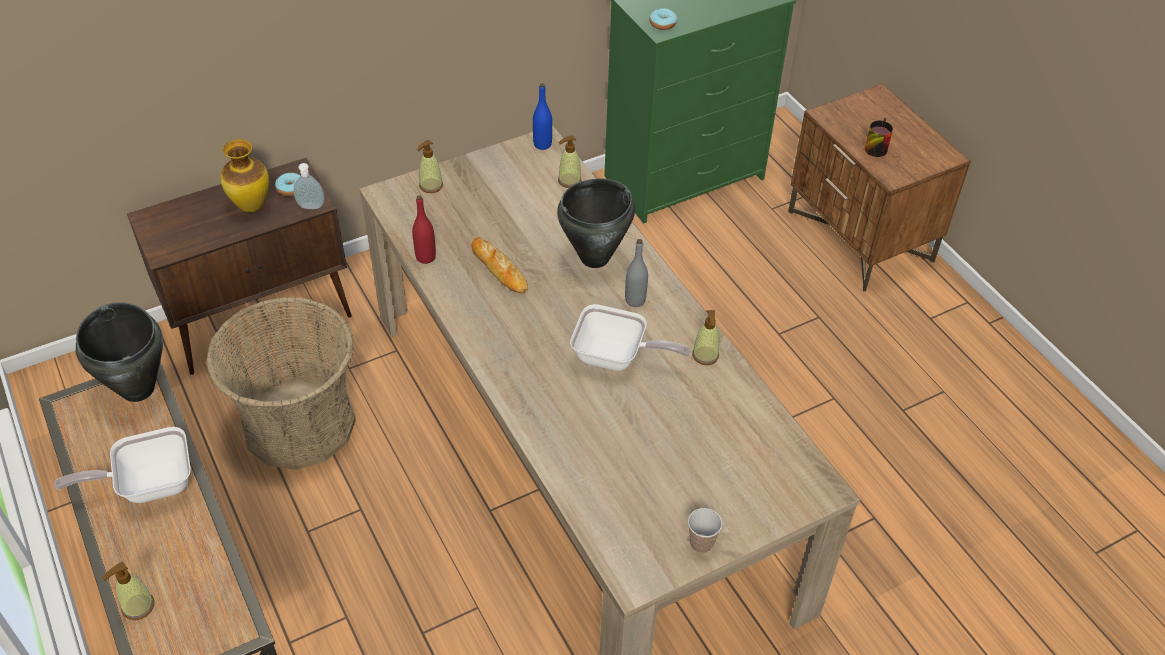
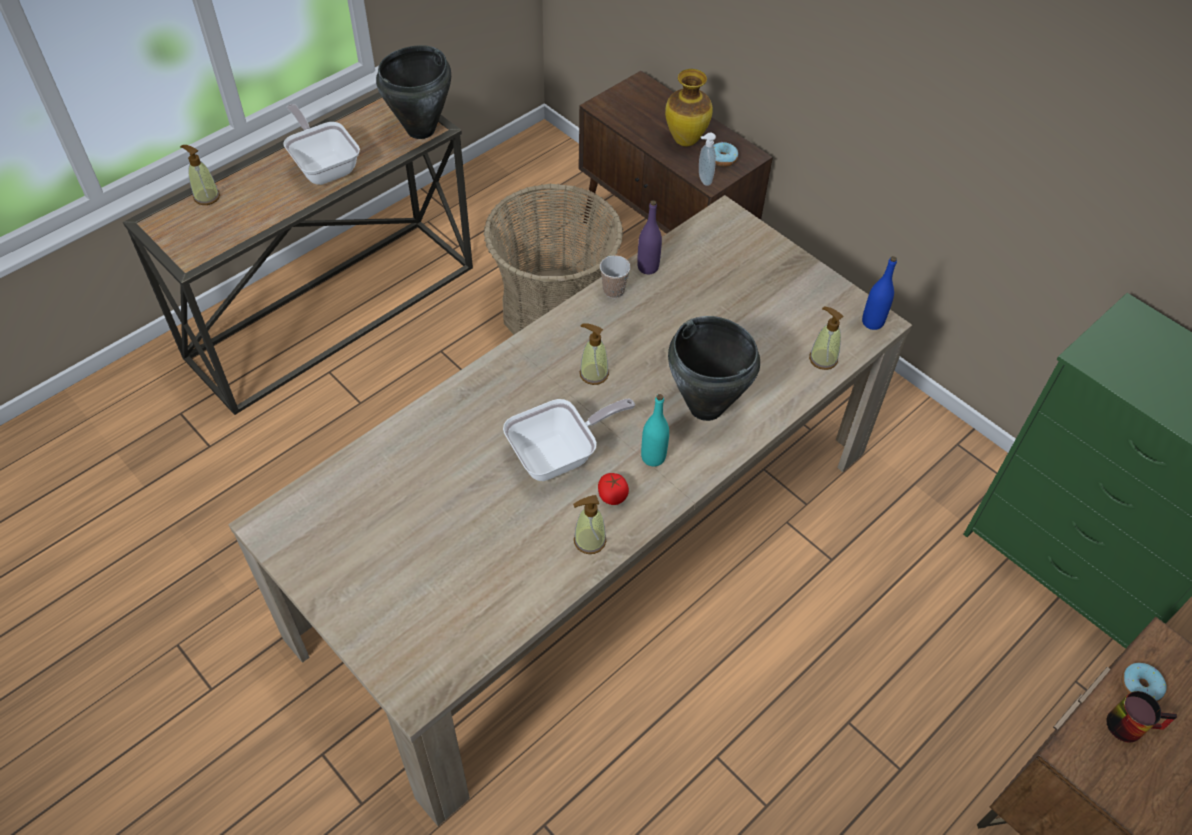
camera: 75 degrees right, 5 degrees up
red bottle [412,195,436,264] -> purple bottle [637,200,662,274]
soap dispenser [417,140,443,193] -> soap dispenser moved to [580,323,609,385]
bread [471,237,528,293] -> none
frying pan [570,304,691,371] -> frying pan turned 120 degrees counterclockwise [503,398,635,481]
grey bottle [625,239,648,307] -> turquoise bottle [641,394,669,467]
donut [649,8,677,30] -> donut moved to [1121,663,1166,702]
cup [688,508,722,553] -> cup moved to [600,255,631,298]
none -> tomato [598,473,629,505]

